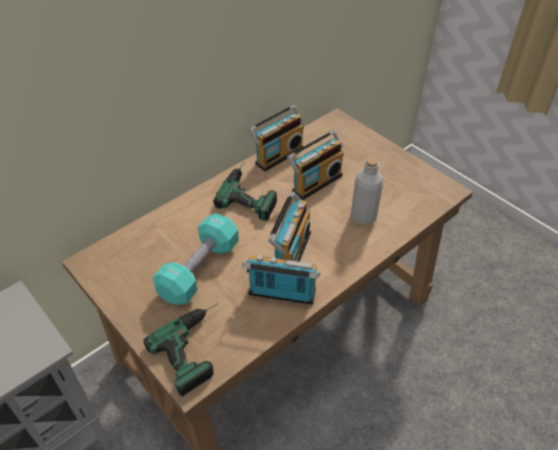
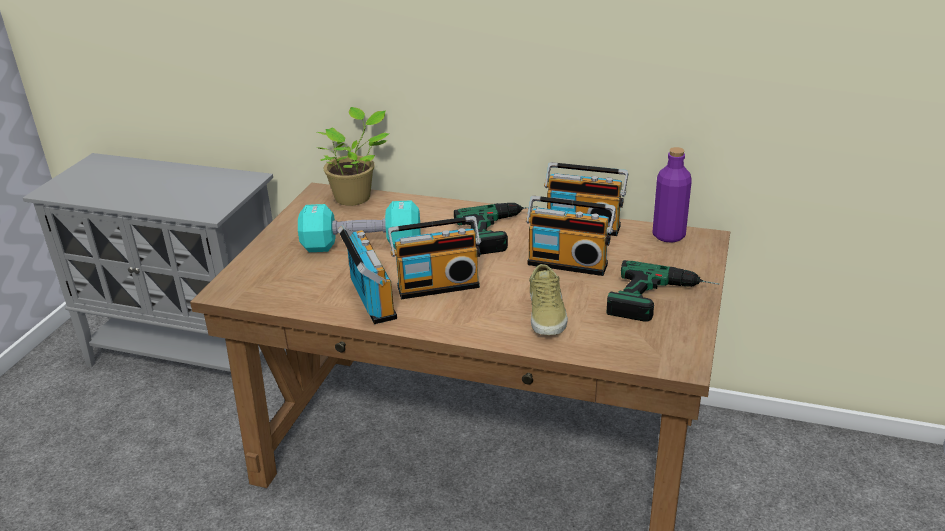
camera: 60 degrees right, 15 degrees down
power drill [144,303,219,396] -> power drill moved to [607,260,720,322]
grey bottle [351,157,384,225] -> beige shoe [529,264,568,335]
none -> potted plant [316,107,389,206]
none -> purple bottle [653,147,692,243]

